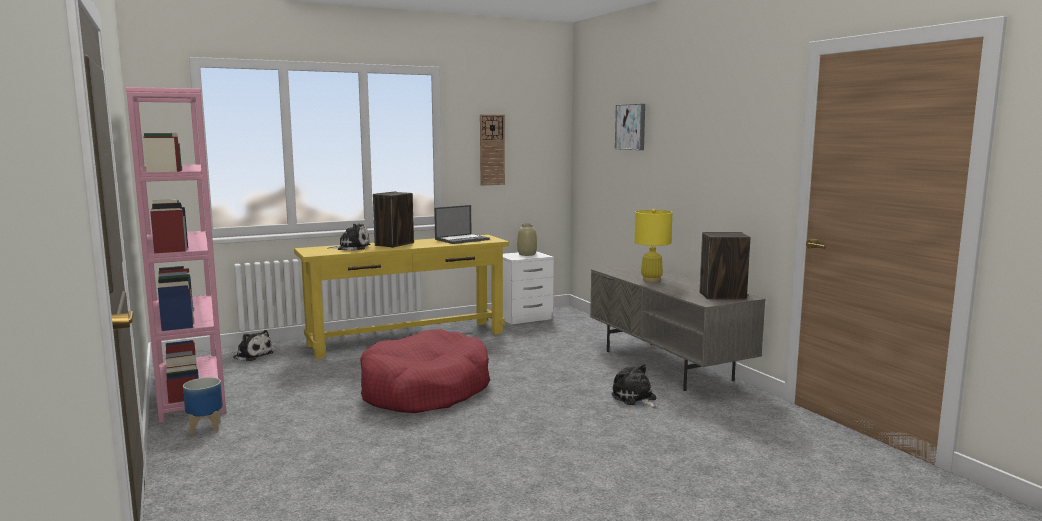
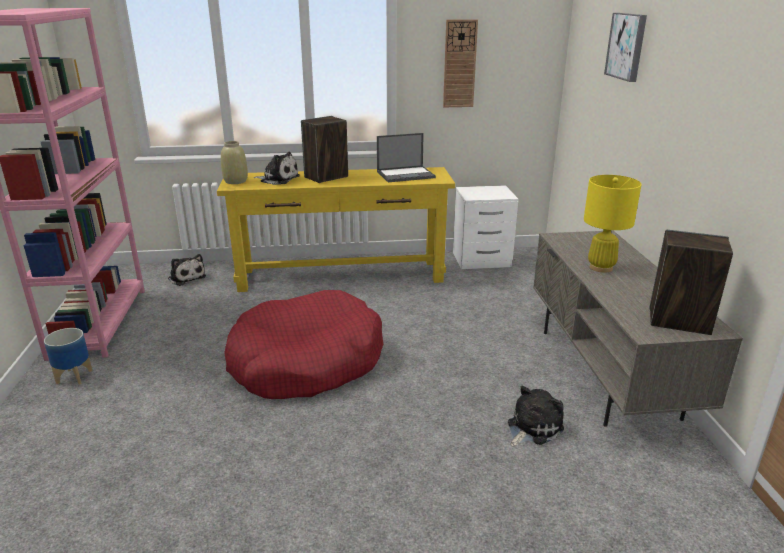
camera: 20 degrees right, 15 degrees up
beige vase [517,223,537,256] -> beige vase moved to [221,141,248,184]
plush toy [611,364,658,408] -> plush toy turned 60 degrees clockwise [508,386,564,447]

